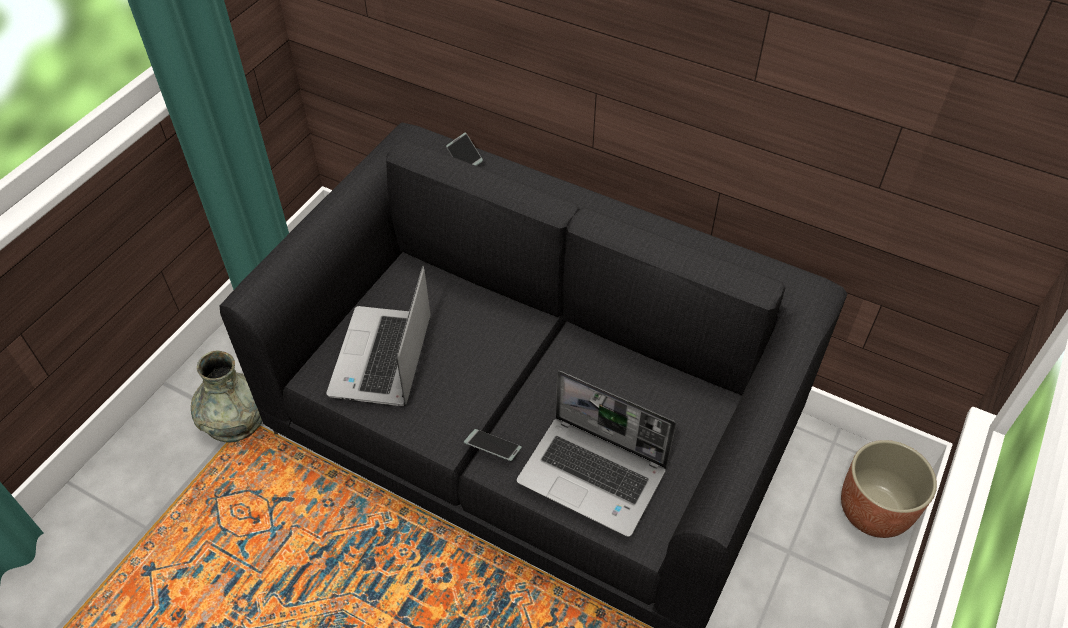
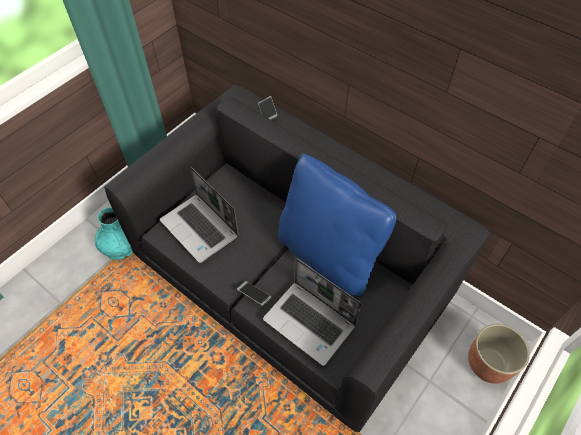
camera: 10 degrees right, 5 degrees up
grey vase [191,351,262,442] -> turquoise vase [95,207,133,260]
laptop [326,266,430,406] -> laptop turned 60 degrees counterclockwise [160,166,239,263]
none -> blue pillow [278,154,396,296]

